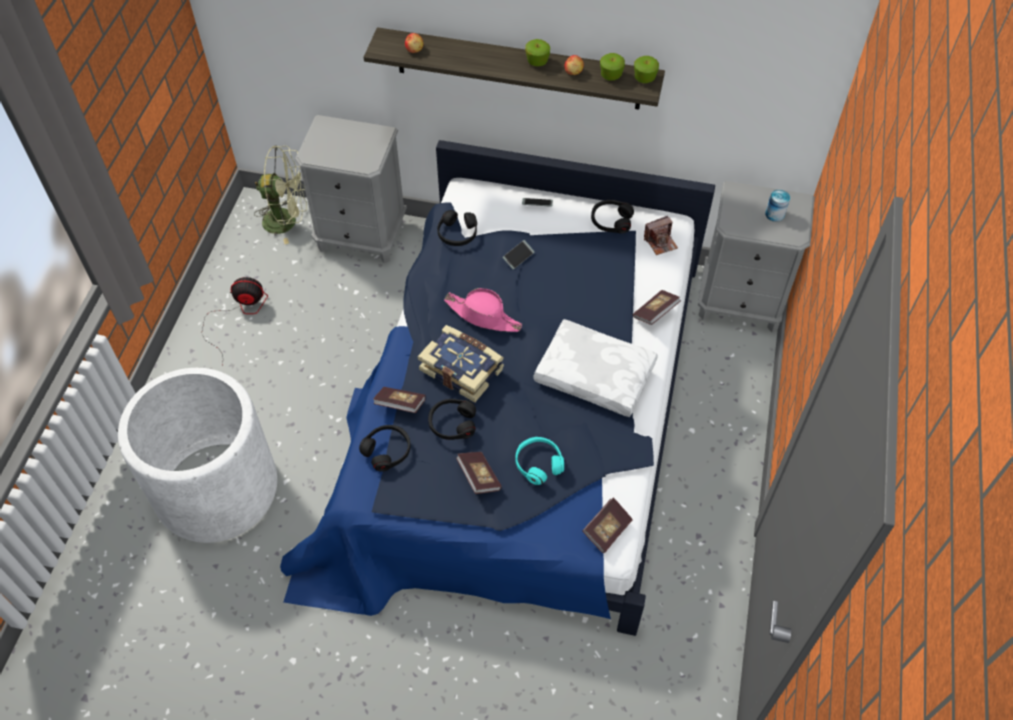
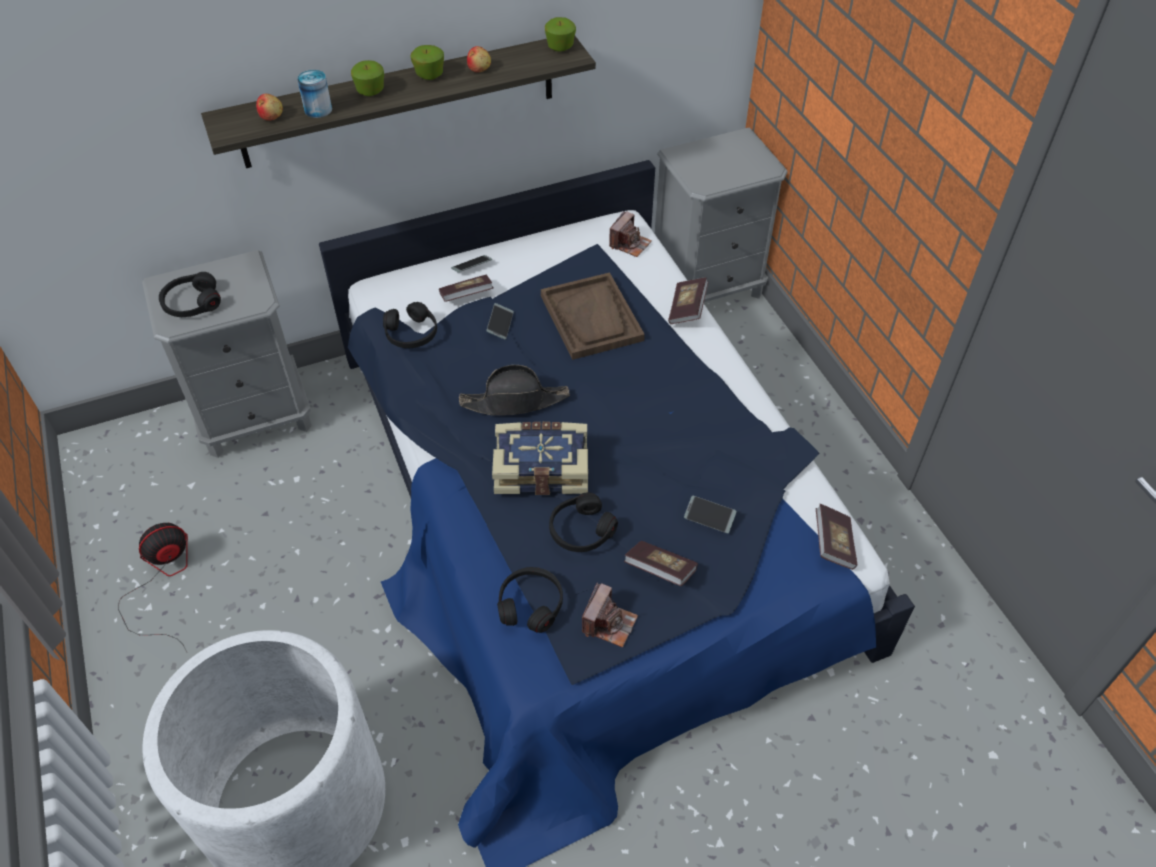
camera: 35 degrees left, 5 degrees down
green fan [254,145,307,244] -> none
book [373,387,426,413] -> book moved to [439,275,494,302]
pink hat [444,288,522,332] -> black hat [459,365,570,415]
turquoise headphones [515,437,564,485] -> phone [684,496,737,533]
white pillow [533,319,658,417] -> none
black headphones [591,200,634,234] -> black headphones moved to [159,272,221,317]
apple [600,53,625,81] -> apple moved to [351,60,384,96]
can [765,190,790,222] -> can moved to [297,70,332,118]
none -> brown tray [541,272,645,360]
none -> camera [582,582,638,648]

